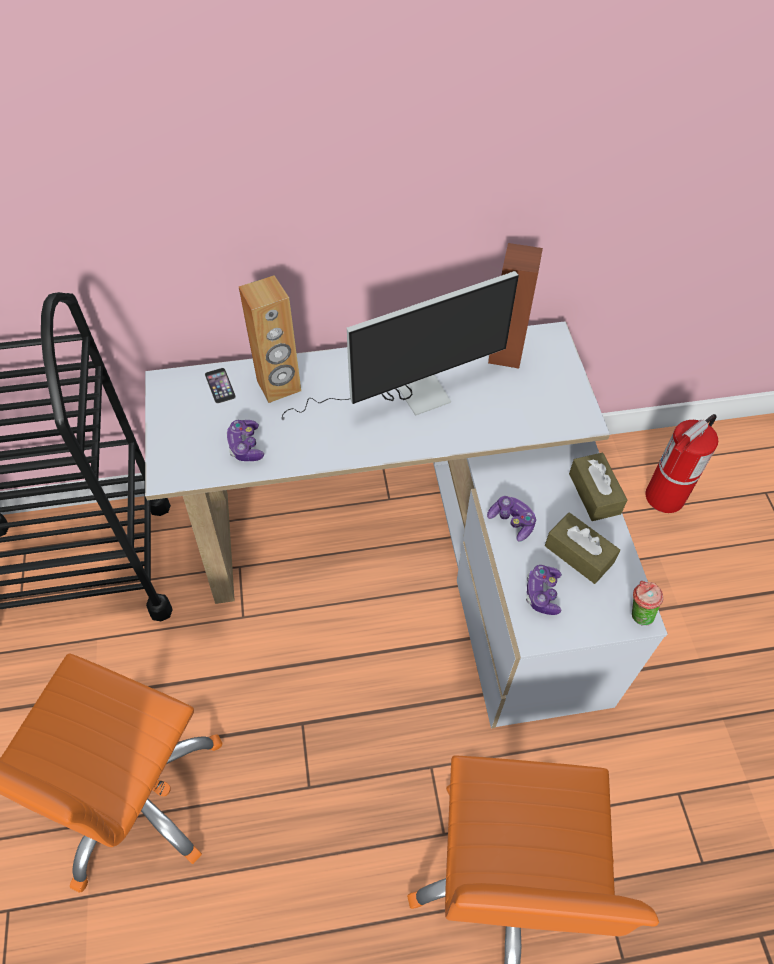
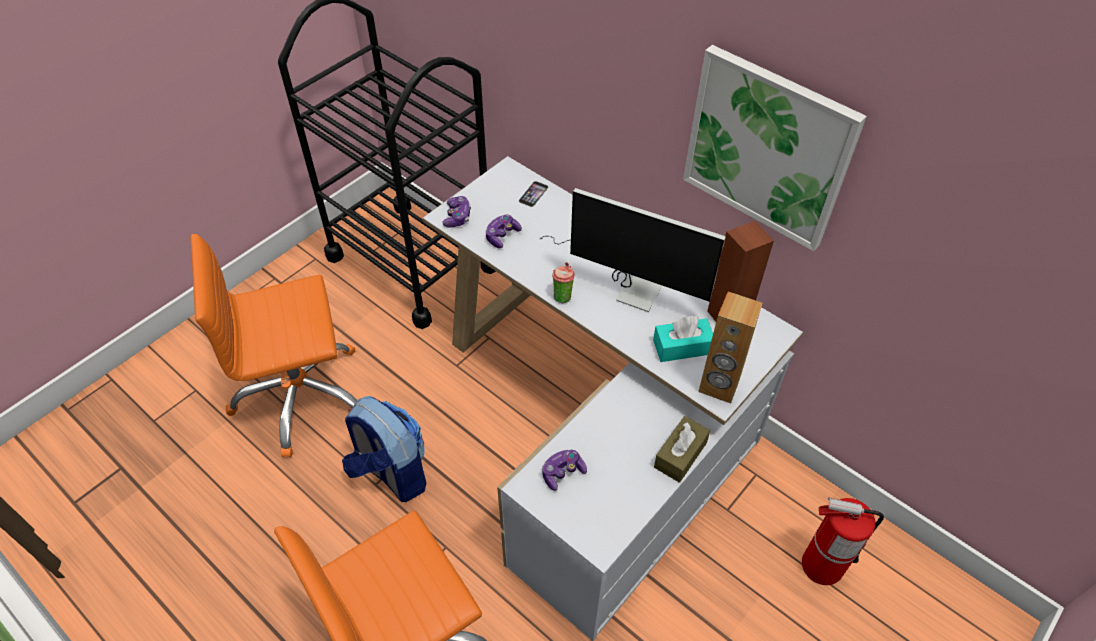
camera: 50 degrees right, 5 degrees down
brown speaker [239,275,301,403] -> brown speaker moved to [698,292,762,404]
game controller [487,496,536,542] -> game controller moved to [442,196,471,228]
brown tissue box [545,512,620,584] -> none
cup [632,581,663,626] -> cup moved to [552,262,575,303]
none -> backpack [342,396,426,502]
none -> turquoise tissue box [653,316,713,362]
none -> picture [683,45,867,251]

